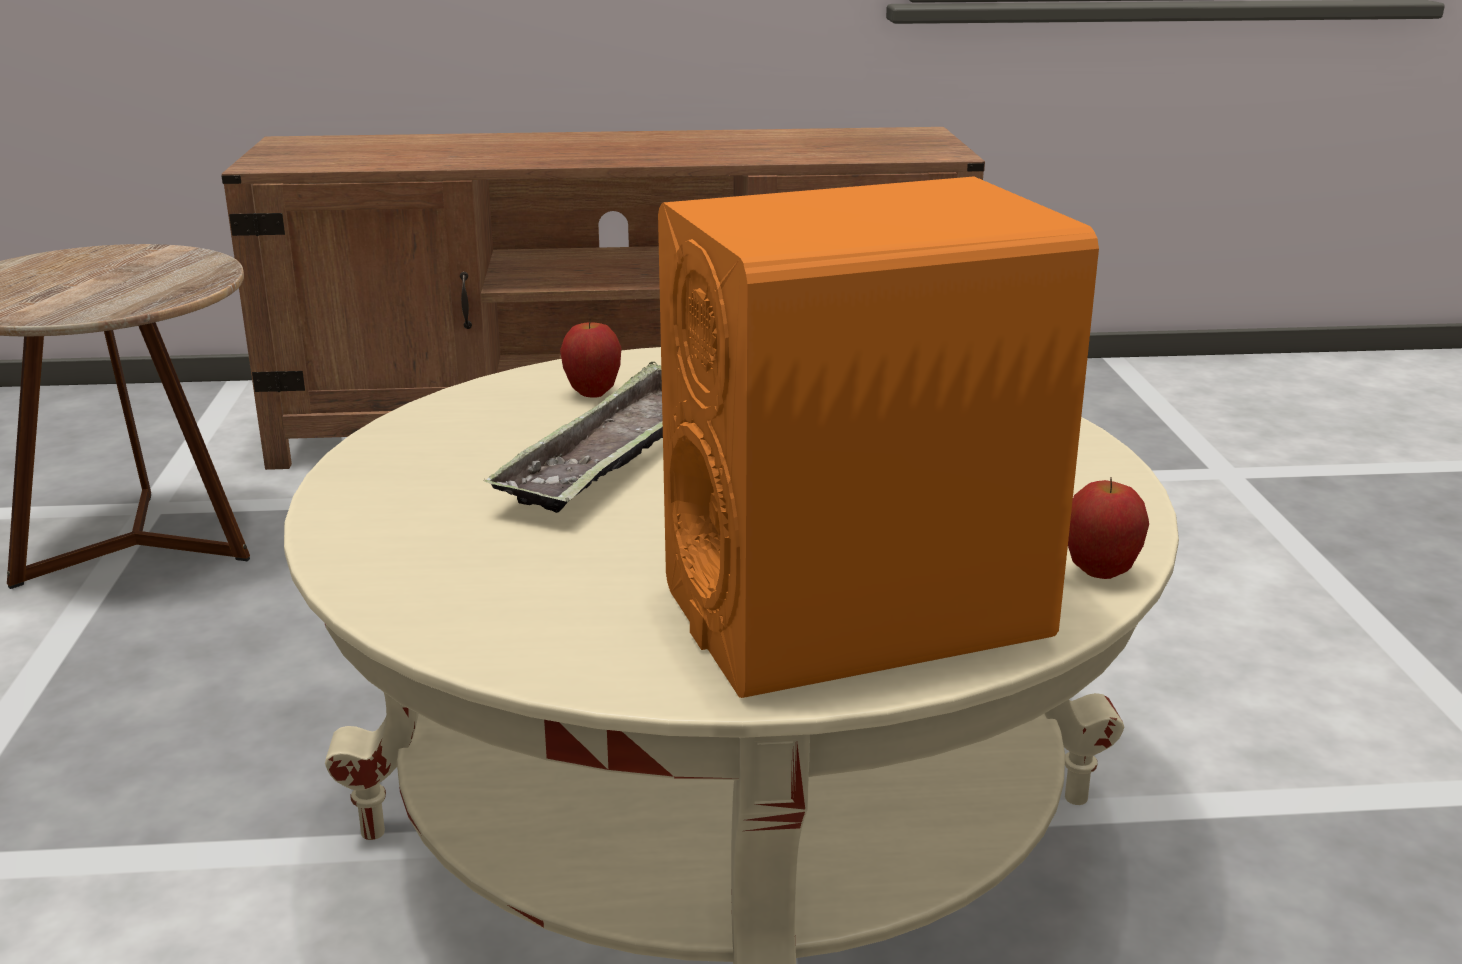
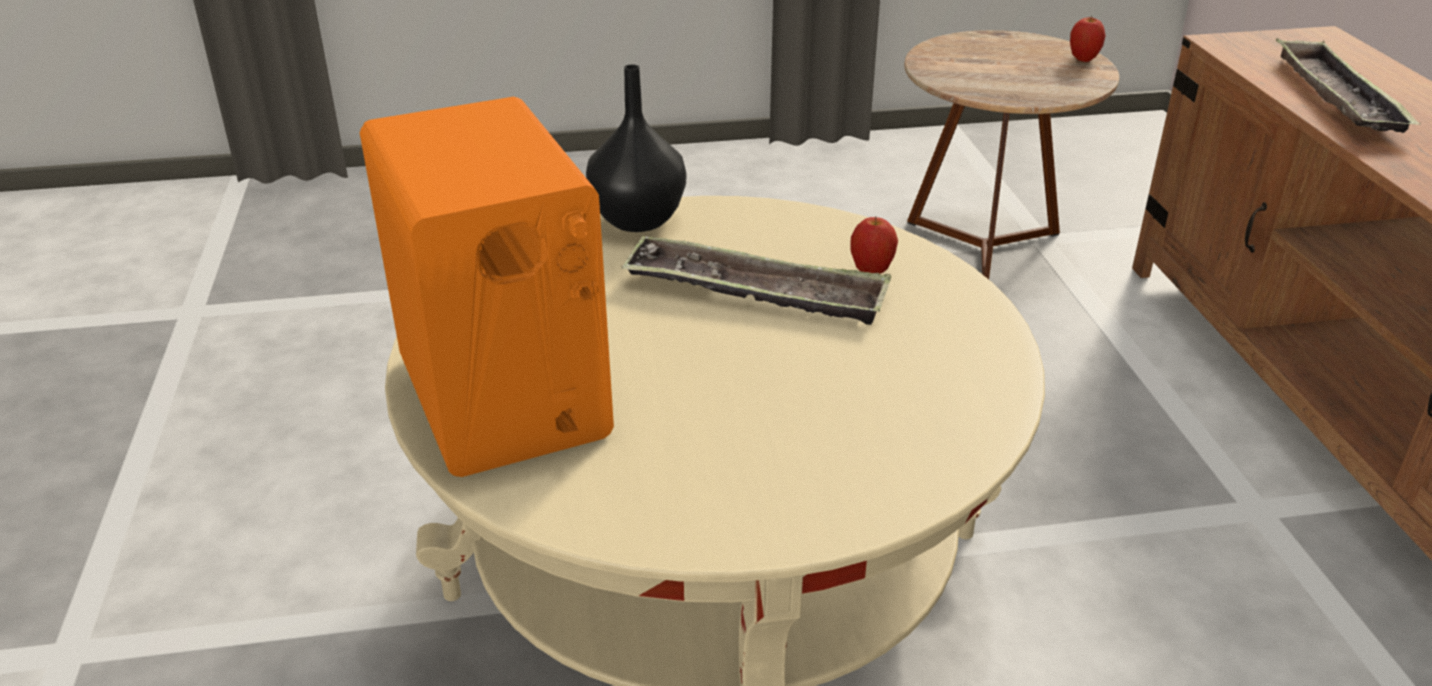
camera: 85 degrees right, 10 degrees up
apple [1068,477,1149,579] -> apple moved to [1070,15,1106,62]
none -> black vase [586,64,686,232]
none -> tray [1276,38,1421,133]

